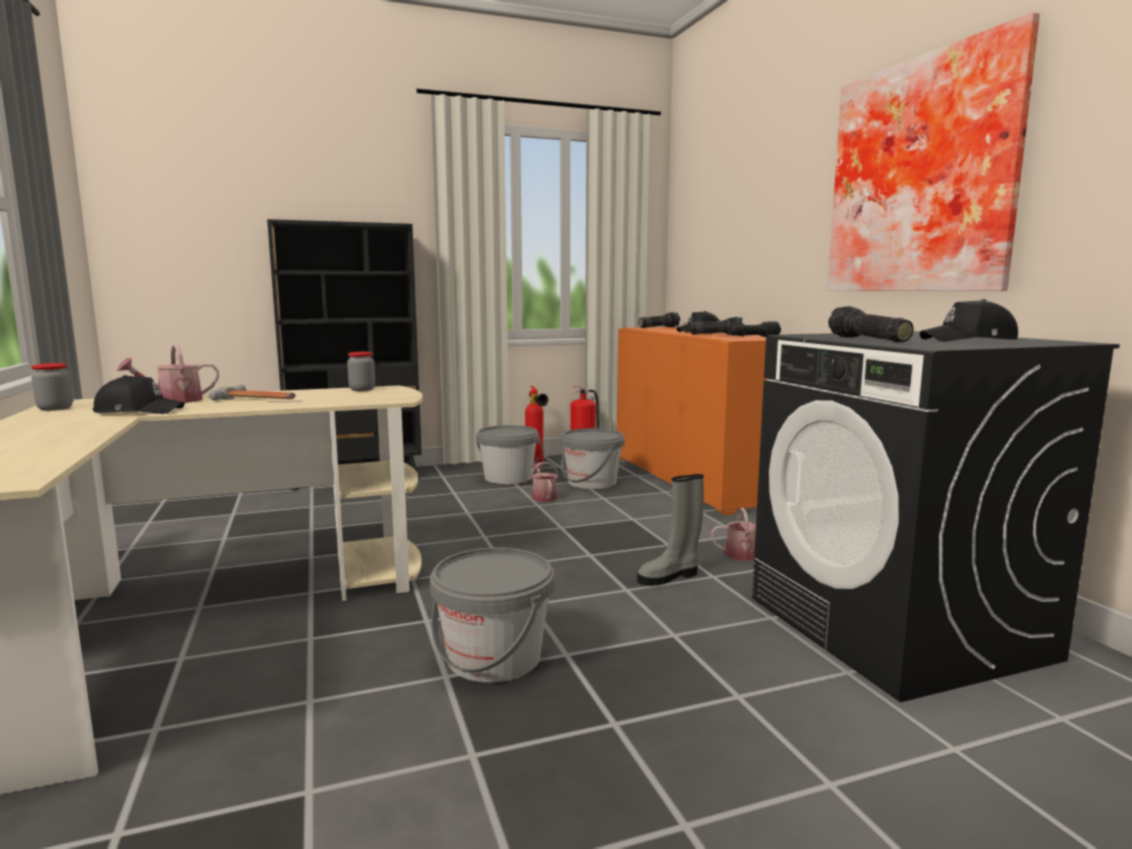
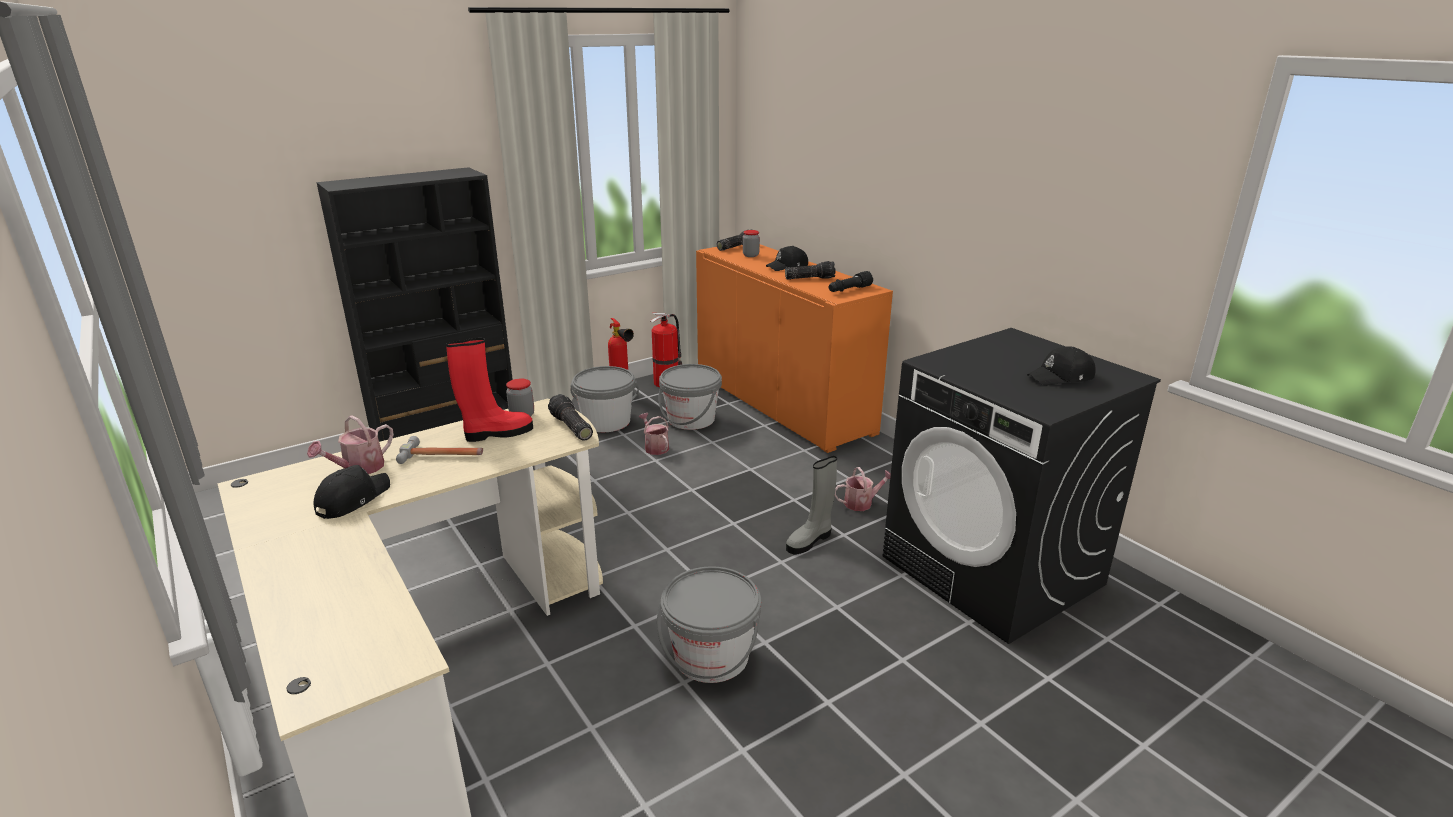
camera: 15 degrees left, 15 degrees up
jar [31,363,73,411] -> jar moved to [743,230,760,257]
black cap [93,375,185,414] -> black cap turned 45 degrees counterclockwise [314,465,390,519]
picture [827,12,1040,291] -> none
flashlight [828,306,913,342] -> flashlight moved to [548,394,593,441]
none -> red boot [446,338,533,442]

